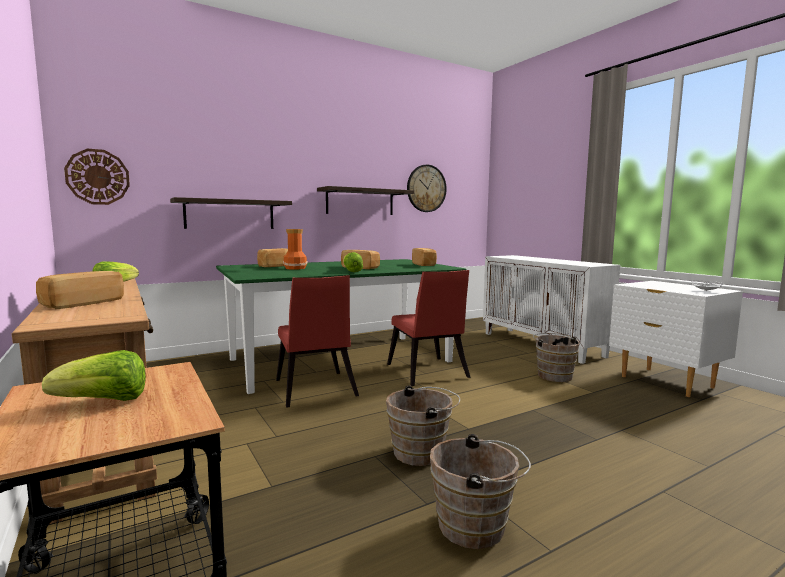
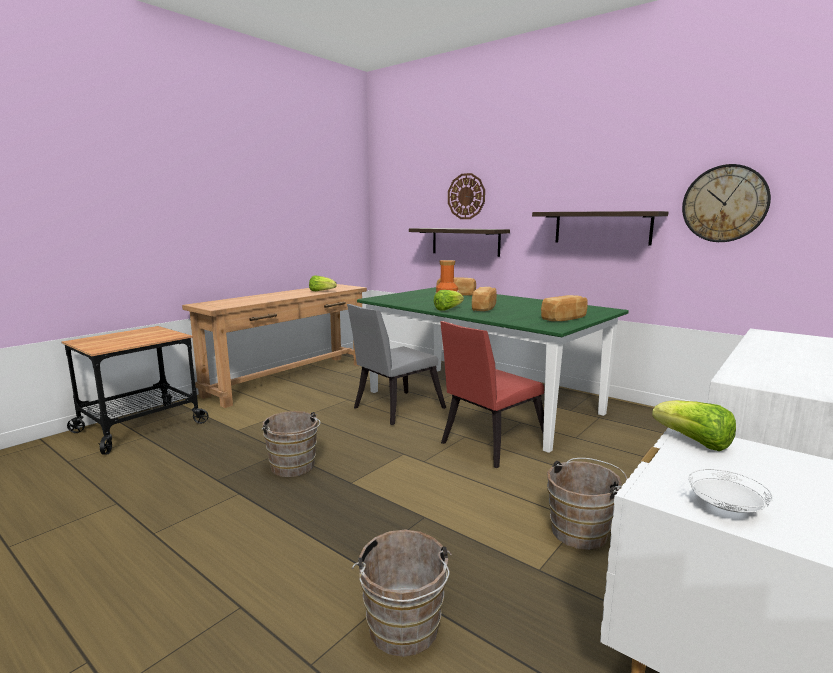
camera: 70 degrees right, 5 degrees up
bread [36,271,124,309] -> none
lettuce [42,350,146,401] -> lettuce moved to [652,400,736,451]
wall clock [64,149,130,205] -> wall clock moved to [448,173,485,219]
red chair [276,275,359,408] -> grey chair [347,304,446,425]
brown bucket [430,434,531,549] -> brown bucket moved to [352,530,452,657]

